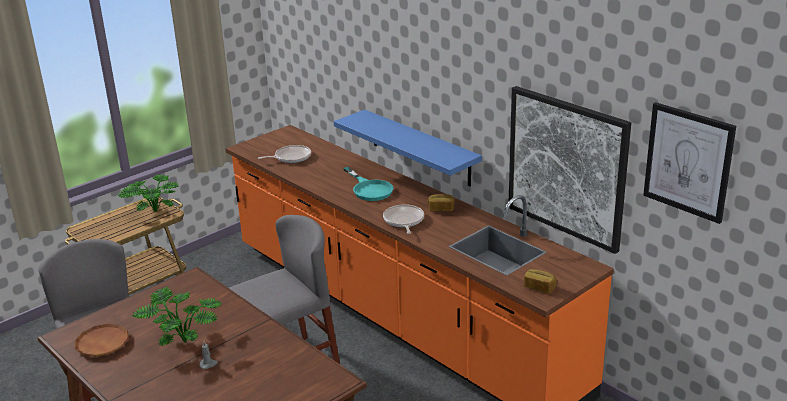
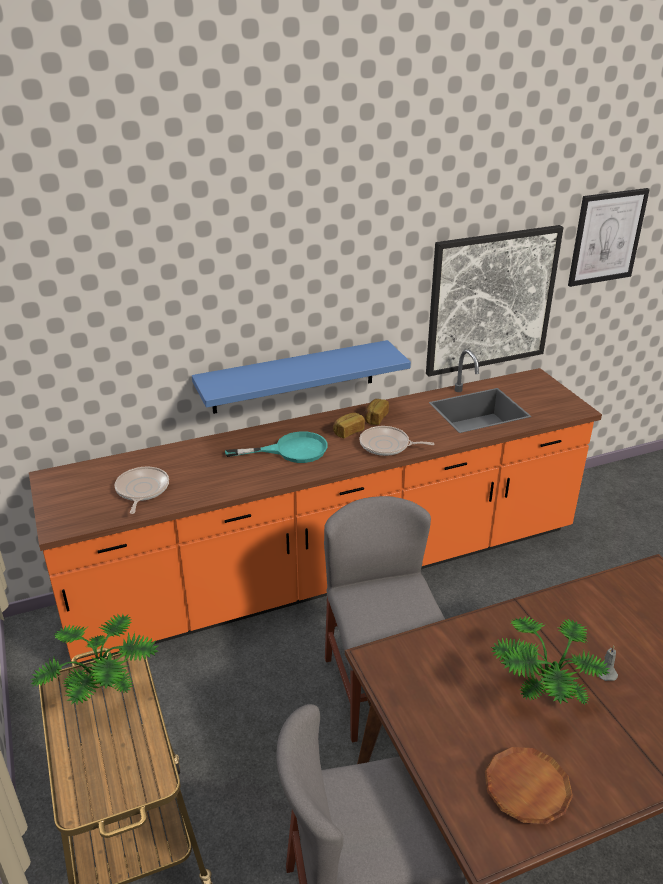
camera: 70 degrees left, 5 degrees up
bread [524,269,557,293] -> bread moved to [333,412,365,438]

